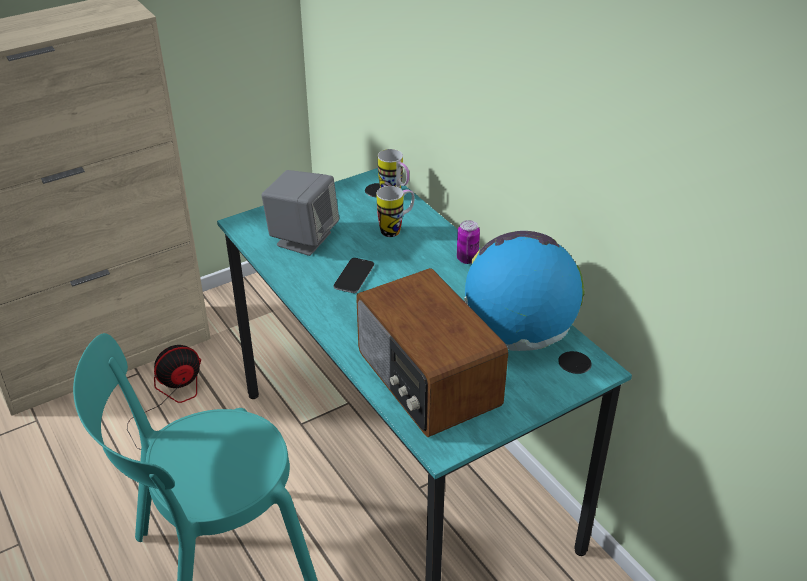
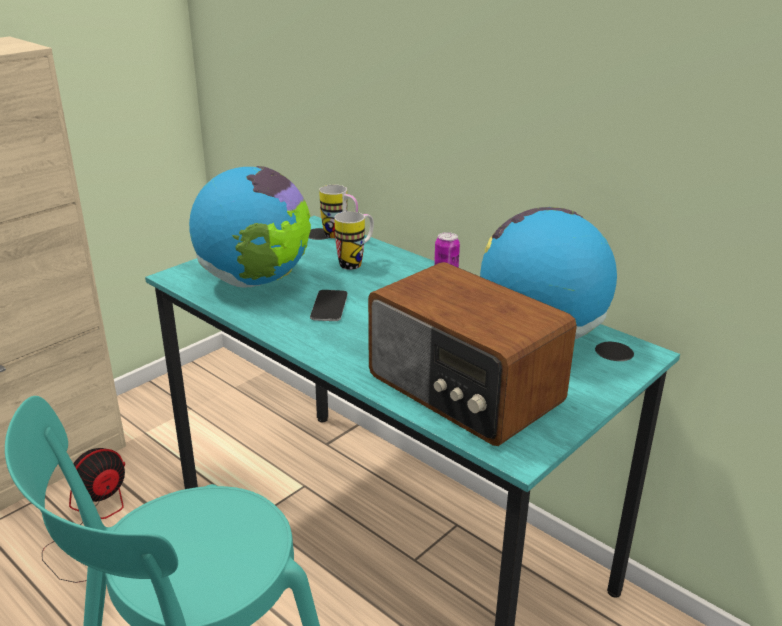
camera: 15 degrees left, 10 degrees down
grey speaker [262,170,339,256] -> globe [189,166,311,287]

